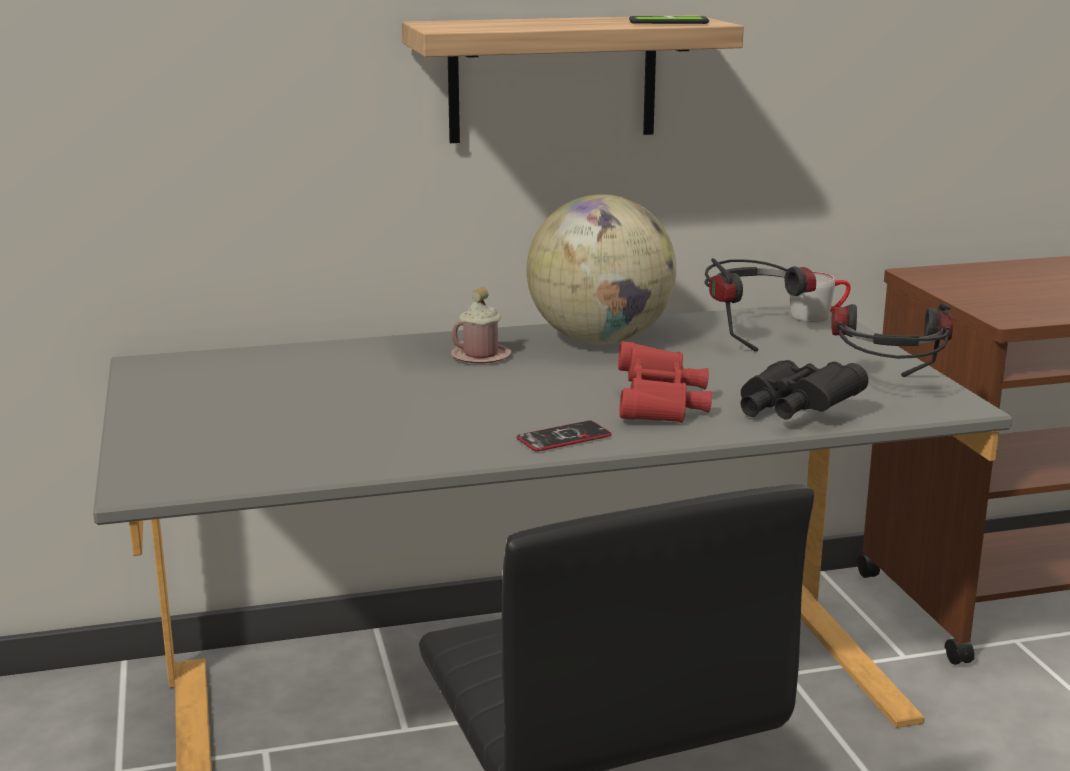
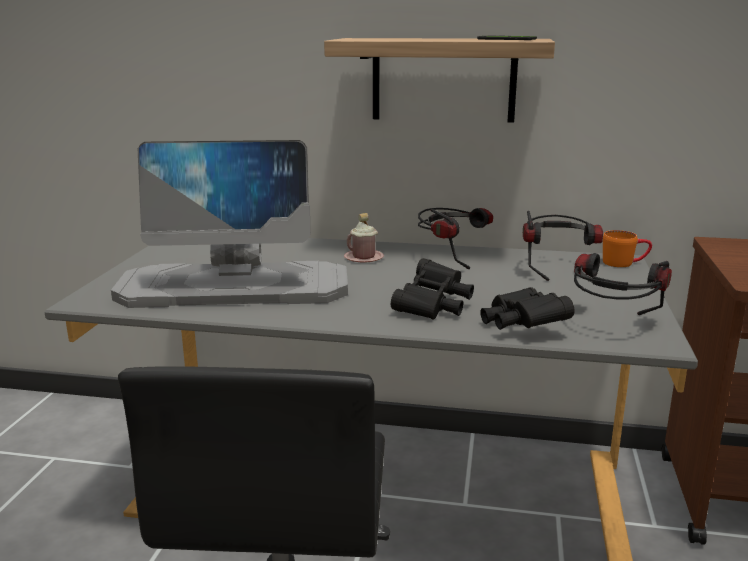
camera: 25 degrees right, 0 degrees up
phone [516,420,612,452] -> none
globe [527,194,676,345] -> headphones [418,208,493,269]
red binoculars [618,342,712,423] -> black binoculars [391,258,474,319]
grey mug [790,272,851,322] -> orange mug [603,230,652,267]
none -> monitor [111,140,348,308]

